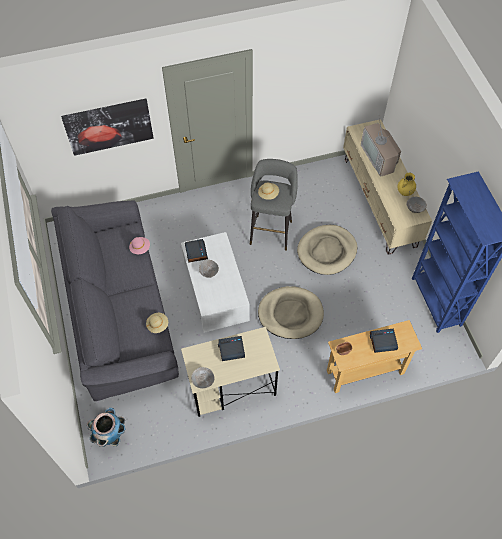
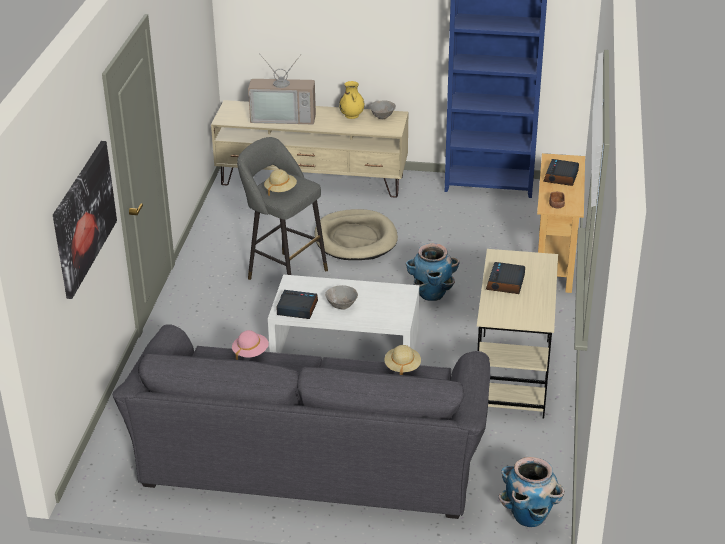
camera: 65 degrees left, 25 degrees down
grey bowl [191,367,214,389] -> none
beige dog bed [258,286,324,339] -> planter [406,243,460,301]

